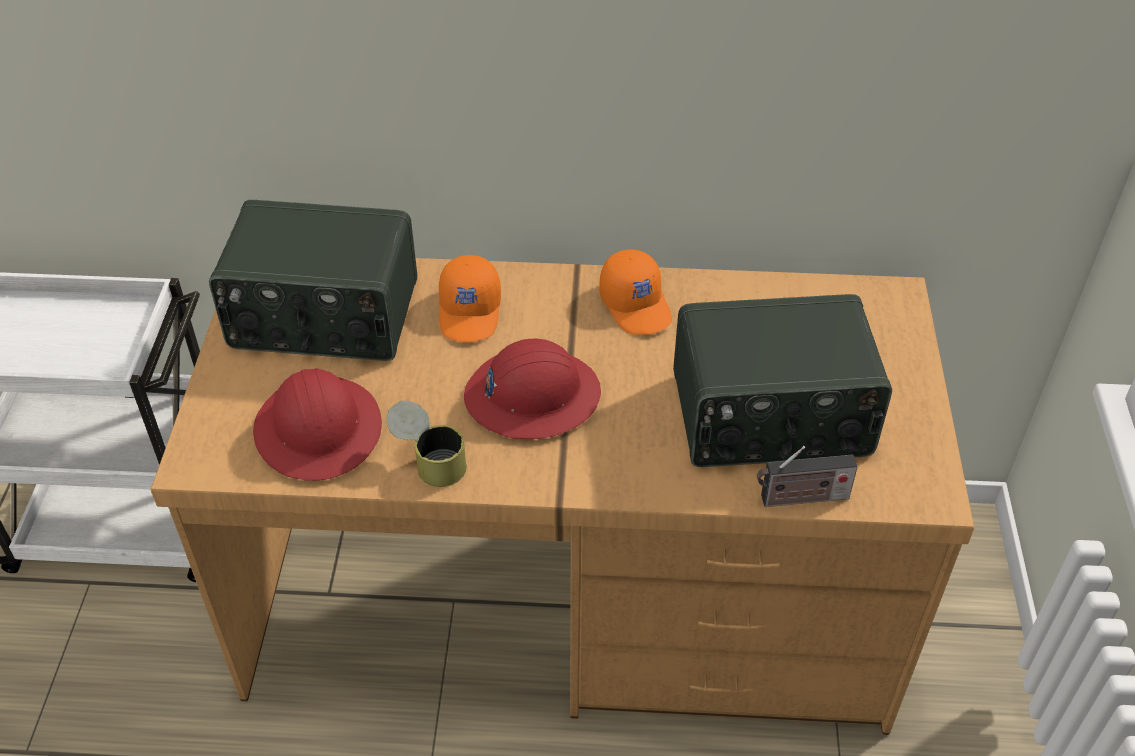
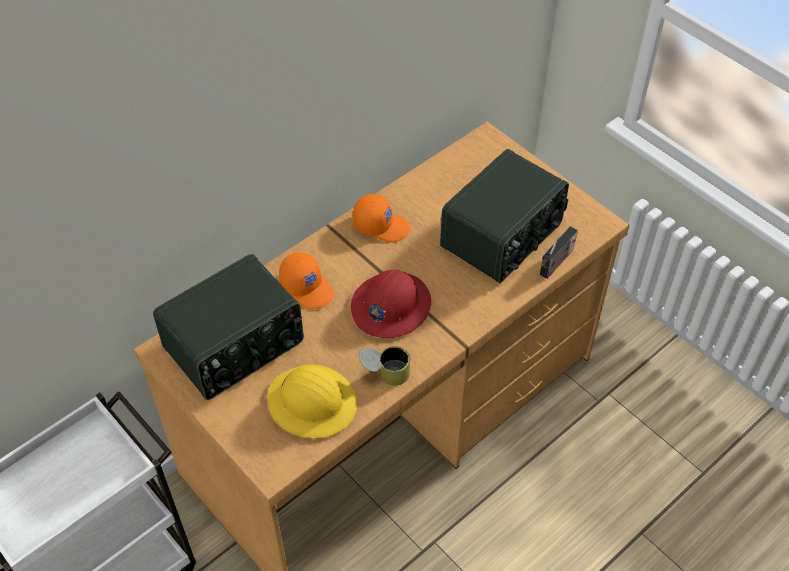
camera: 45 degrees left, 5 degrees up
red hard hat [253,368,382,481] -> yellow hard hat [267,365,357,438]

